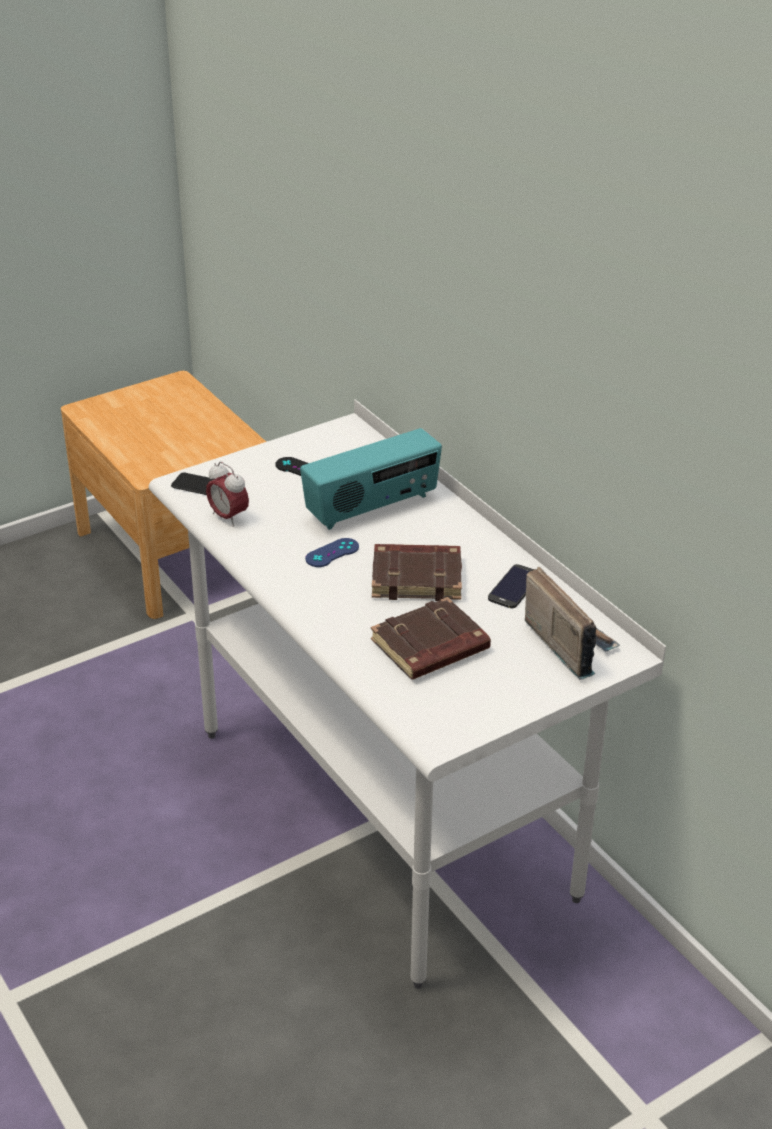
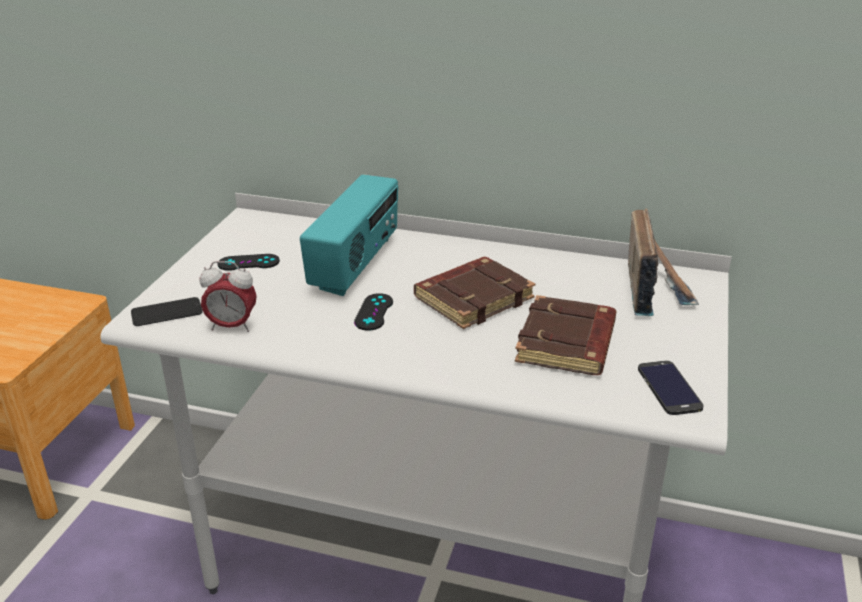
camera: 40 degrees left, 5 degrees down
blue game controller [305,538,359,567] -> black game controller [354,293,393,331]
phone [488,564,534,608] -> phone moved to [638,361,703,415]
radio [525,567,620,680] -> radio turned 75 degrees clockwise [628,208,699,316]

